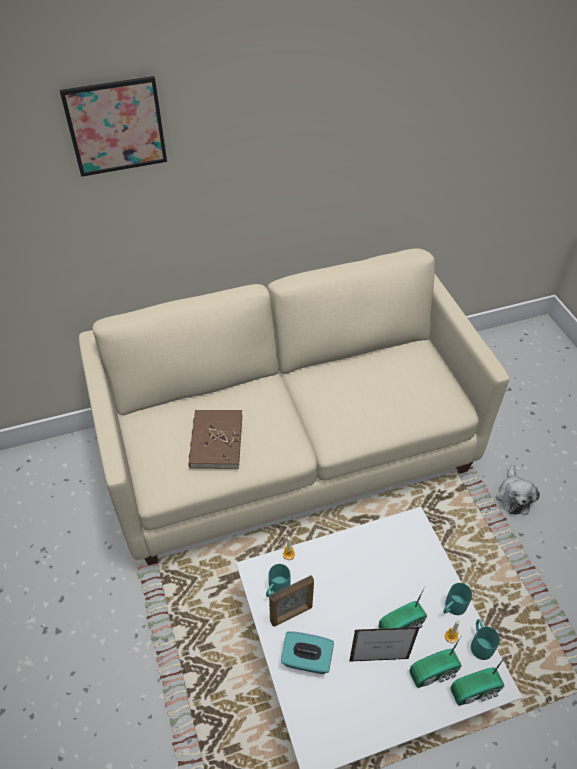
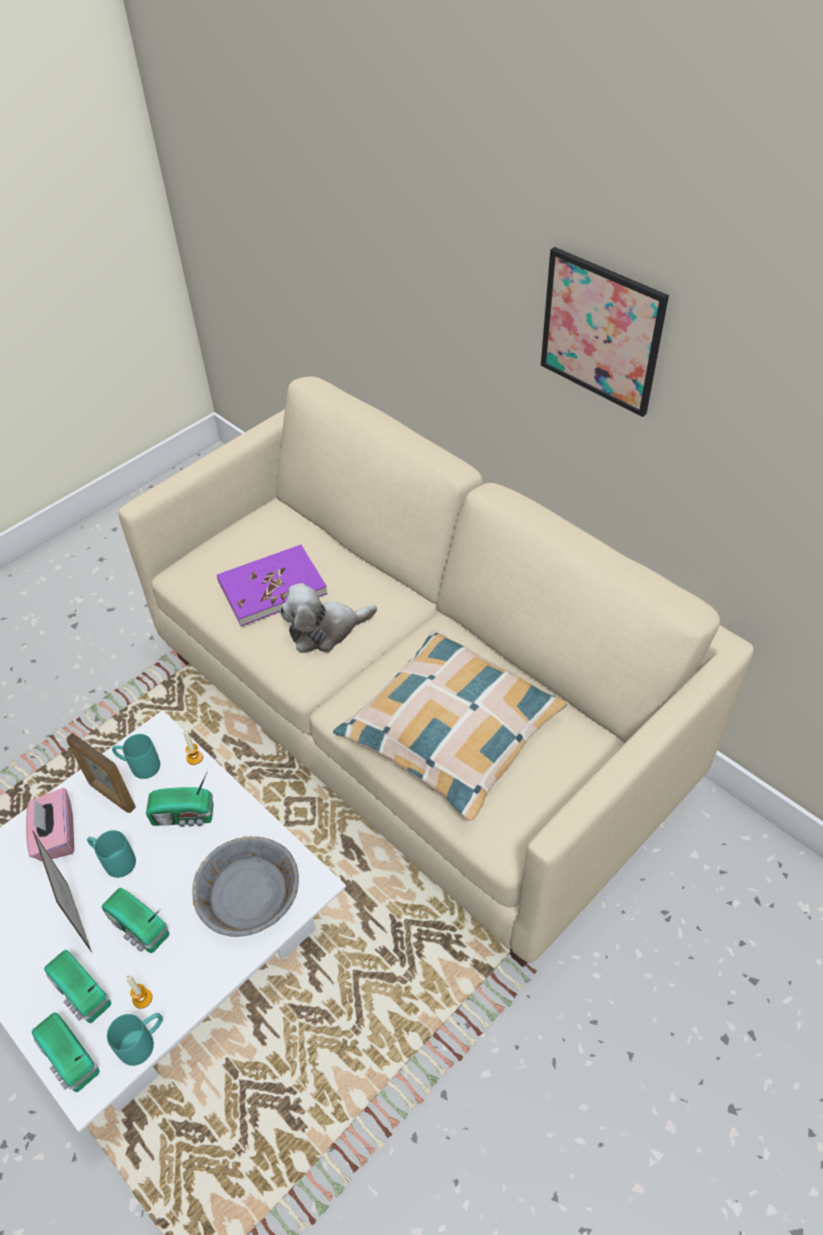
camera: 65 degrees right, 0 degrees up
picture [59,76,167,177] -> picture moved to [541,247,669,417]
brown book [188,410,242,469] -> purple book [217,545,327,626]
turquoise tissue box [281,631,334,674] -> pink tissue box [26,788,74,861]
turquoise mug [443,583,472,615] -> turquoise mug moved to [87,830,136,878]
plush toy [496,465,540,515] -> plush toy moved to [280,583,377,653]
none -> radio [146,770,214,827]
none -> grey bowl [192,836,299,937]
none -> pillow [333,629,567,821]

